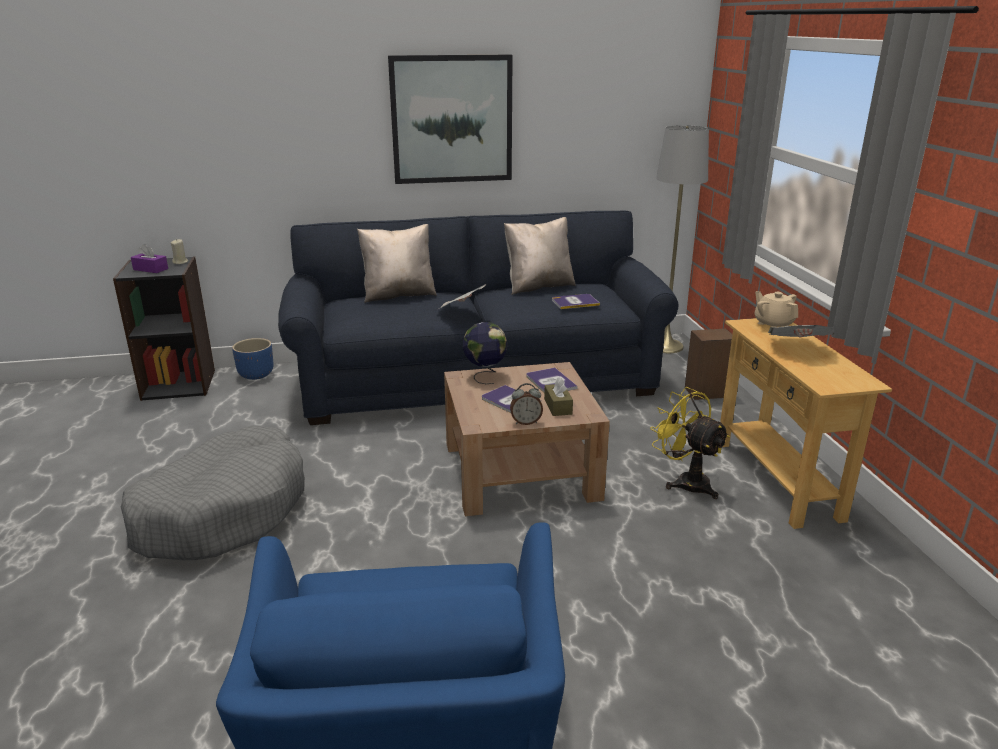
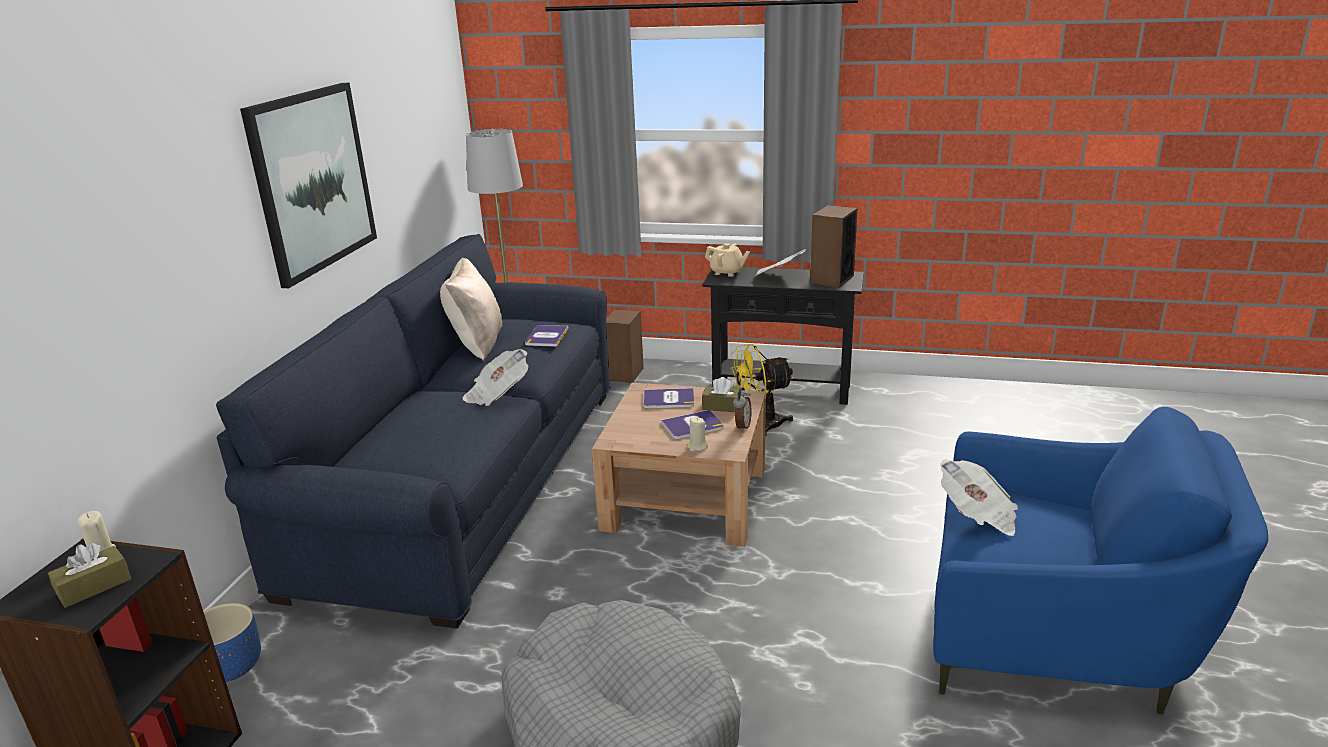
camera: 65 degrees left, 0 degrees up
purple tissue box [131,244,168,273] -> brown tissue box [48,543,131,608]
beige pillow [357,224,437,303] -> none
globe [463,322,507,384] -> none
beige console table [720,318,892,529] -> black console table [703,267,864,405]
beige teapot [754,291,798,327] -> beige teapot turned 150 degrees counterclockwise [705,243,750,277]
none -> beige candle [687,417,708,451]
none -> speaker [810,205,857,288]
none -> newspaper [940,459,1018,536]

